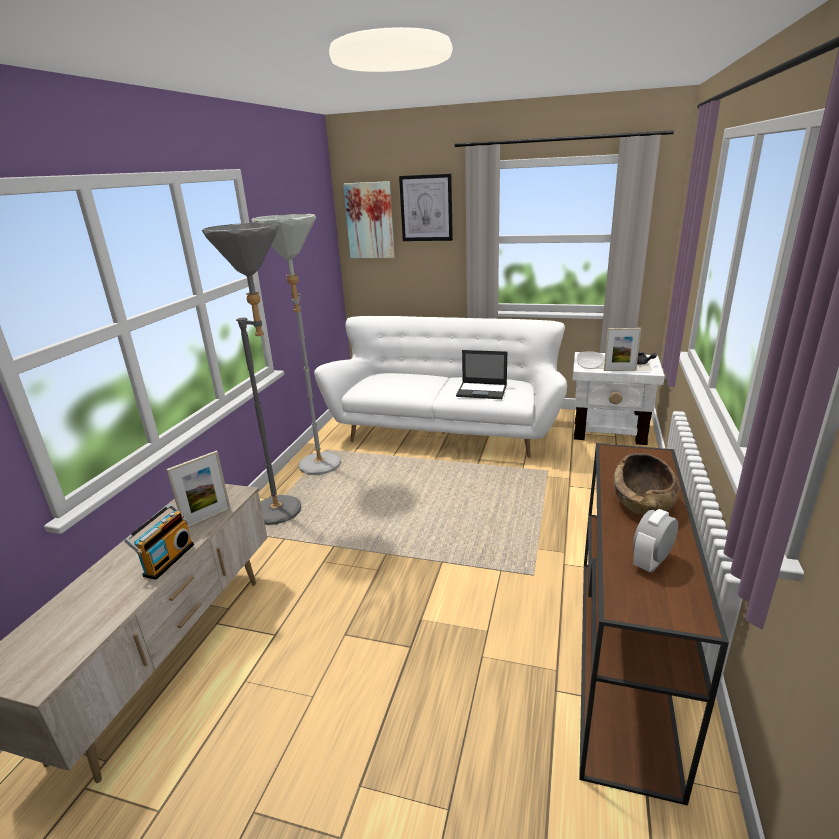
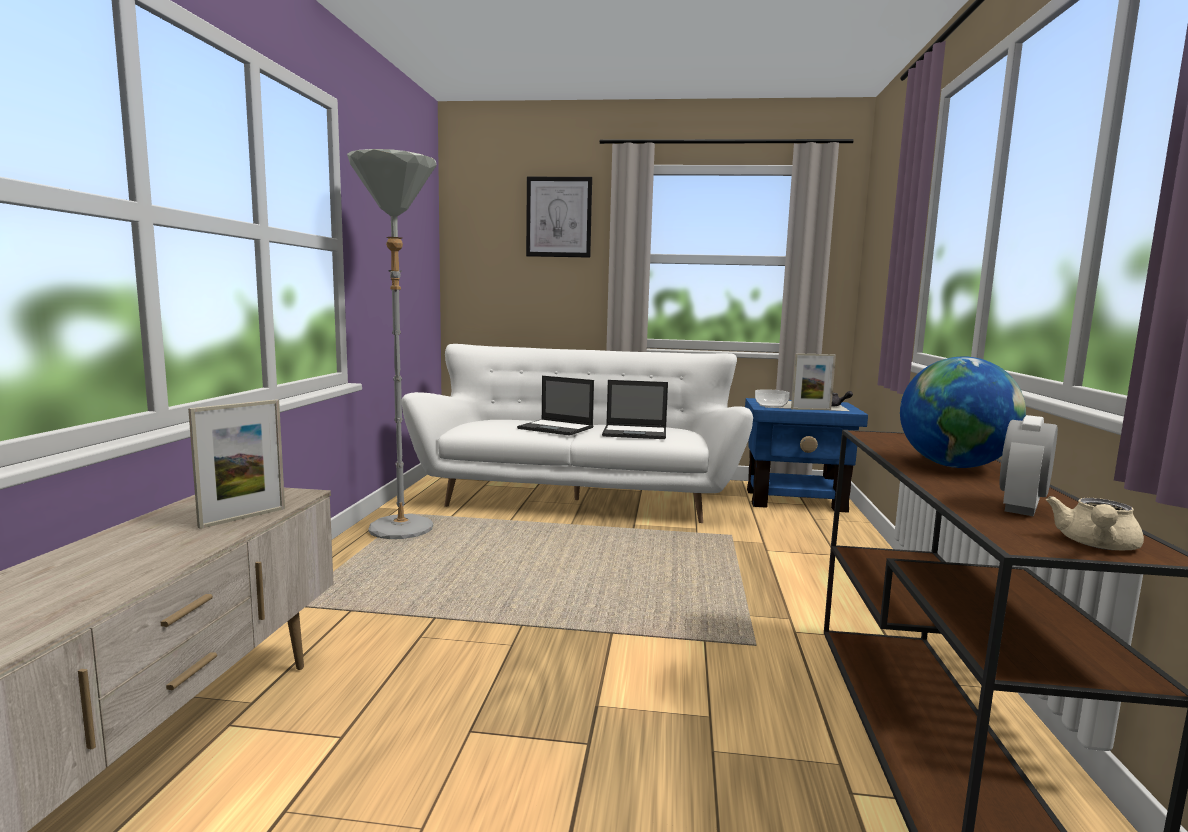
camera: 10 degrees left, 15 degrees down
radio [124,504,194,580] -> none
grey floor lamp [202,222,301,525] -> none
picture [343,181,395,258] -> none
white side table [573,352,665,445] -> blue side table [745,398,868,513]
brown bowl [613,453,680,515] -> globe [900,356,1026,468]
none -> laptop [517,376,594,436]
none -> beige teapot [1046,496,1144,550]

